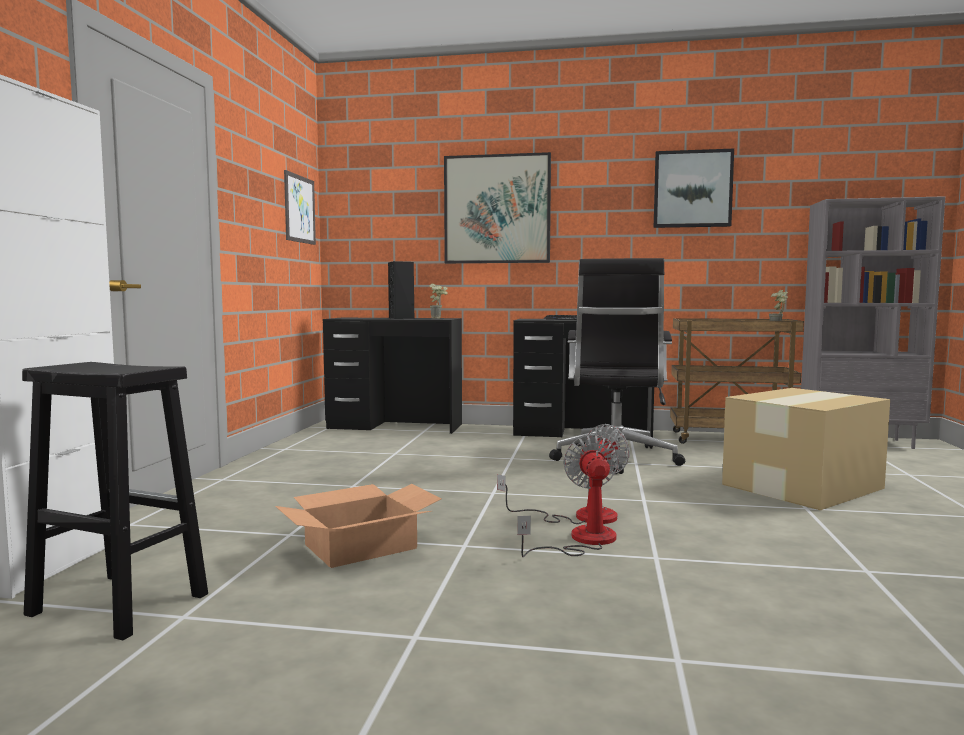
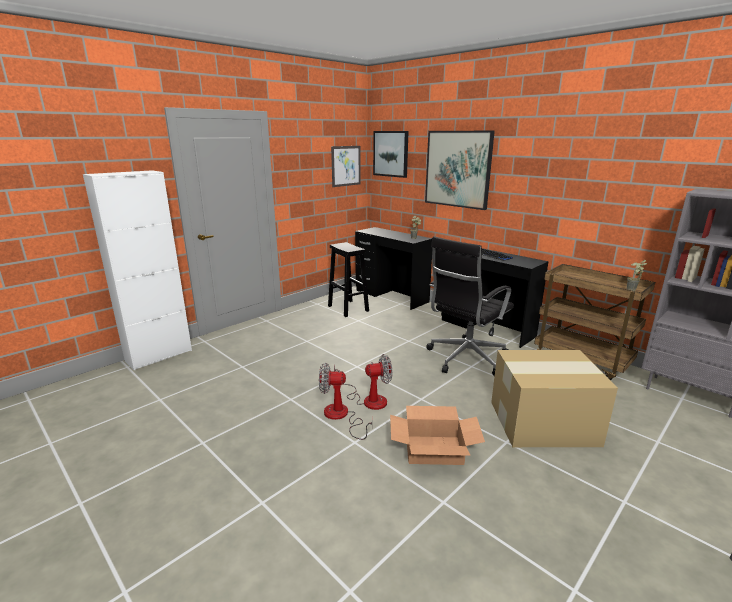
camera: 35 degrees right, 15 degrees up
black stool [22,362,208,641] -> black stool moved to [328,242,369,317]
cardboard box [275,484,442,568] -> cardboard box moved to [390,406,485,465]
black speaker [388,261,414,319] -> none
fan [517,434,618,557] -> fan turned 120 degrees counterclockwise [319,363,372,440]
picture [654,149,734,228] -> picture moved to [373,131,409,178]

